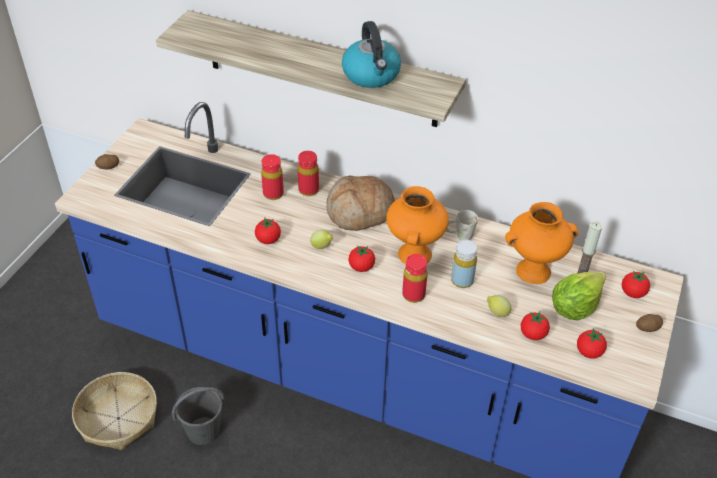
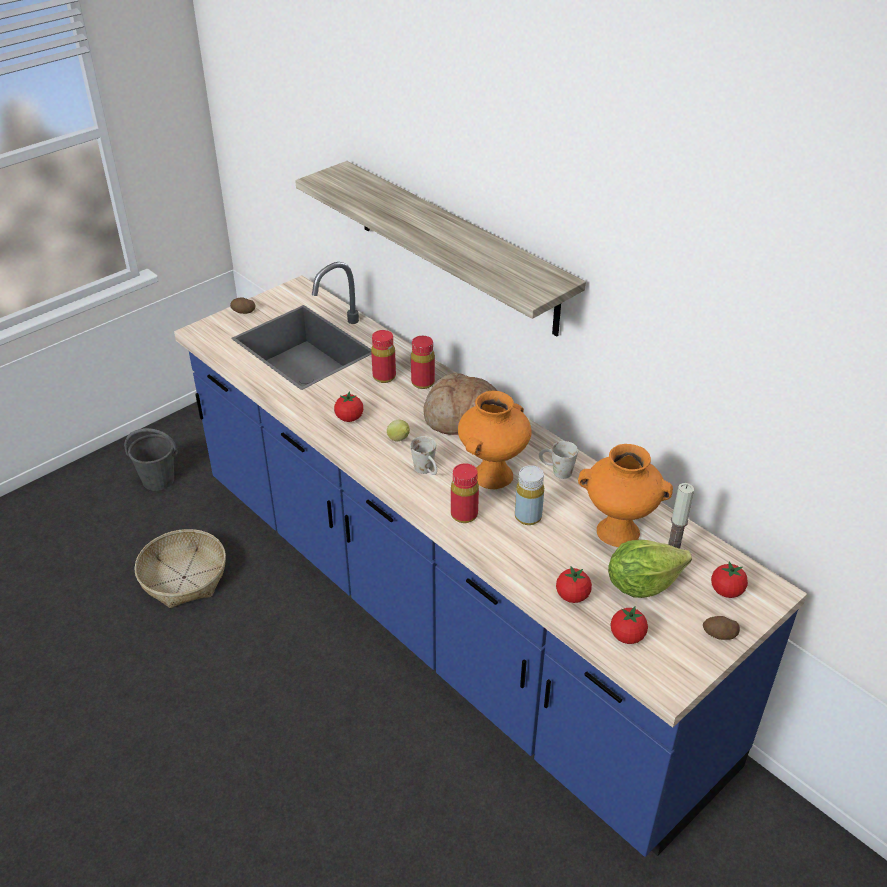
camera: 25 degrees right, 5 degrees down
grey bucket [172,387,225,445] -> grey bucket moved to [124,428,178,491]
kettle [342,21,401,88] -> none
tomato [348,245,375,272] -> white mug [410,436,437,475]
lemon [487,295,511,317] -> none

